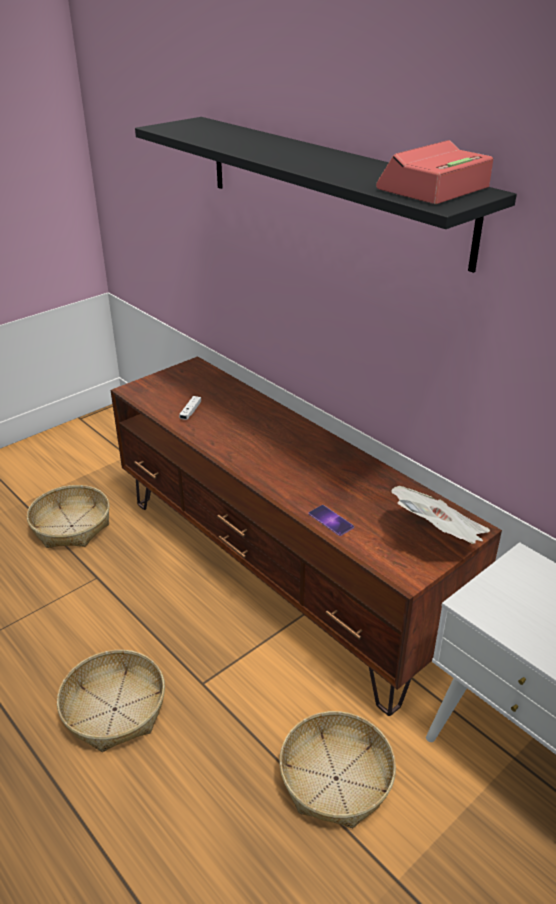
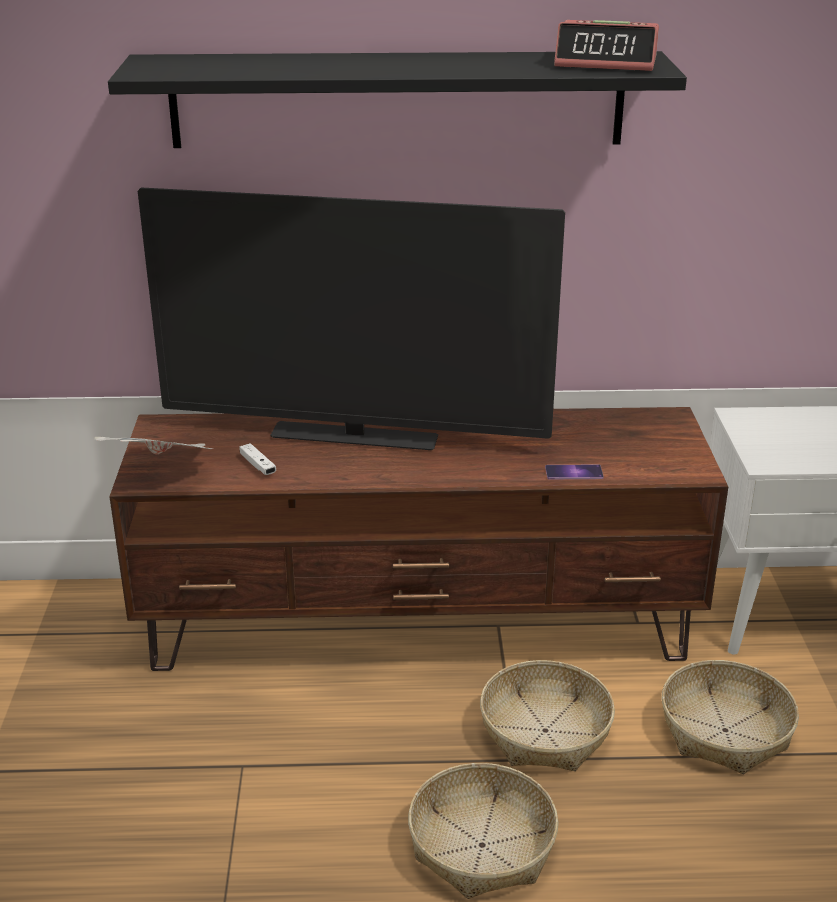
camera: 50 degrees left, 5 degrees down
basket [27,485,110,548] -> basket moved to [480,660,615,771]
alarm clock [376,140,493,204] -> alarm clock turned 75 degrees counterclockwise [554,20,659,71]
newspaper [391,486,490,544] -> newspaper moved to [94,437,213,455]
none -> television [138,188,565,450]

